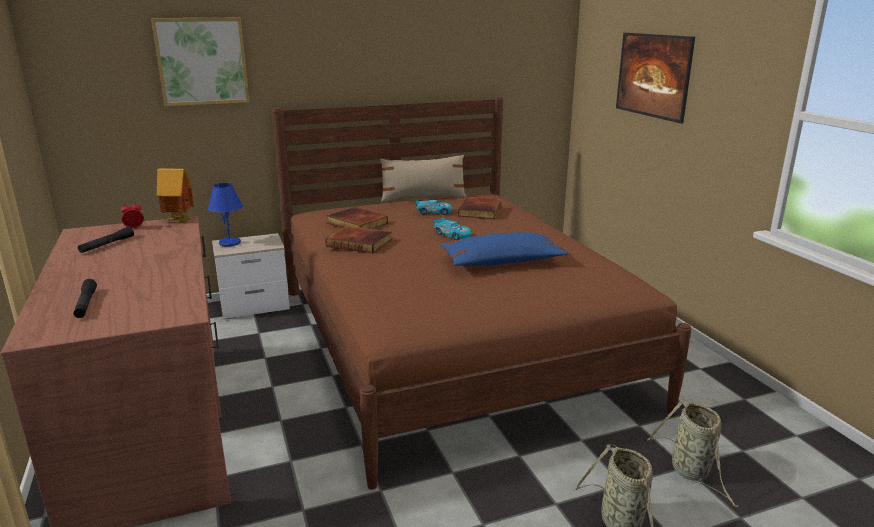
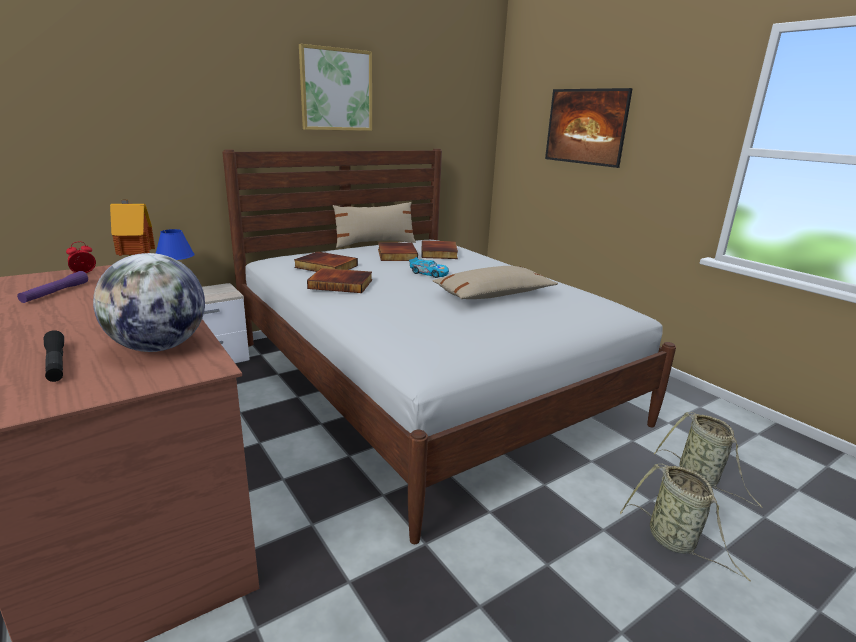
camera: 15 degrees left, 0 degrees up
black flashlight [78,227,134,253] -> purple flashlight [17,271,88,303]
picture [151,18,250,106] -> picture moved to [299,44,372,131]
brown bed [272,97,692,490] -> white bed [222,149,676,544]
toy car [415,199,452,215] -> book [378,243,418,261]
blue pillow [440,232,568,266] -> beige pillow [433,266,558,299]
none -> globe [93,253,205,352]

